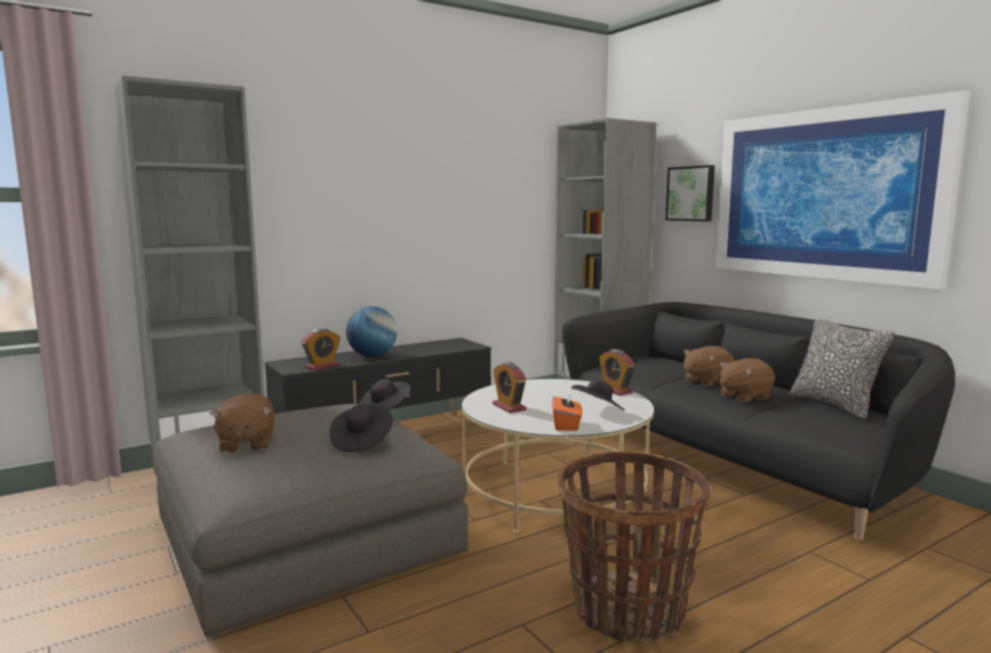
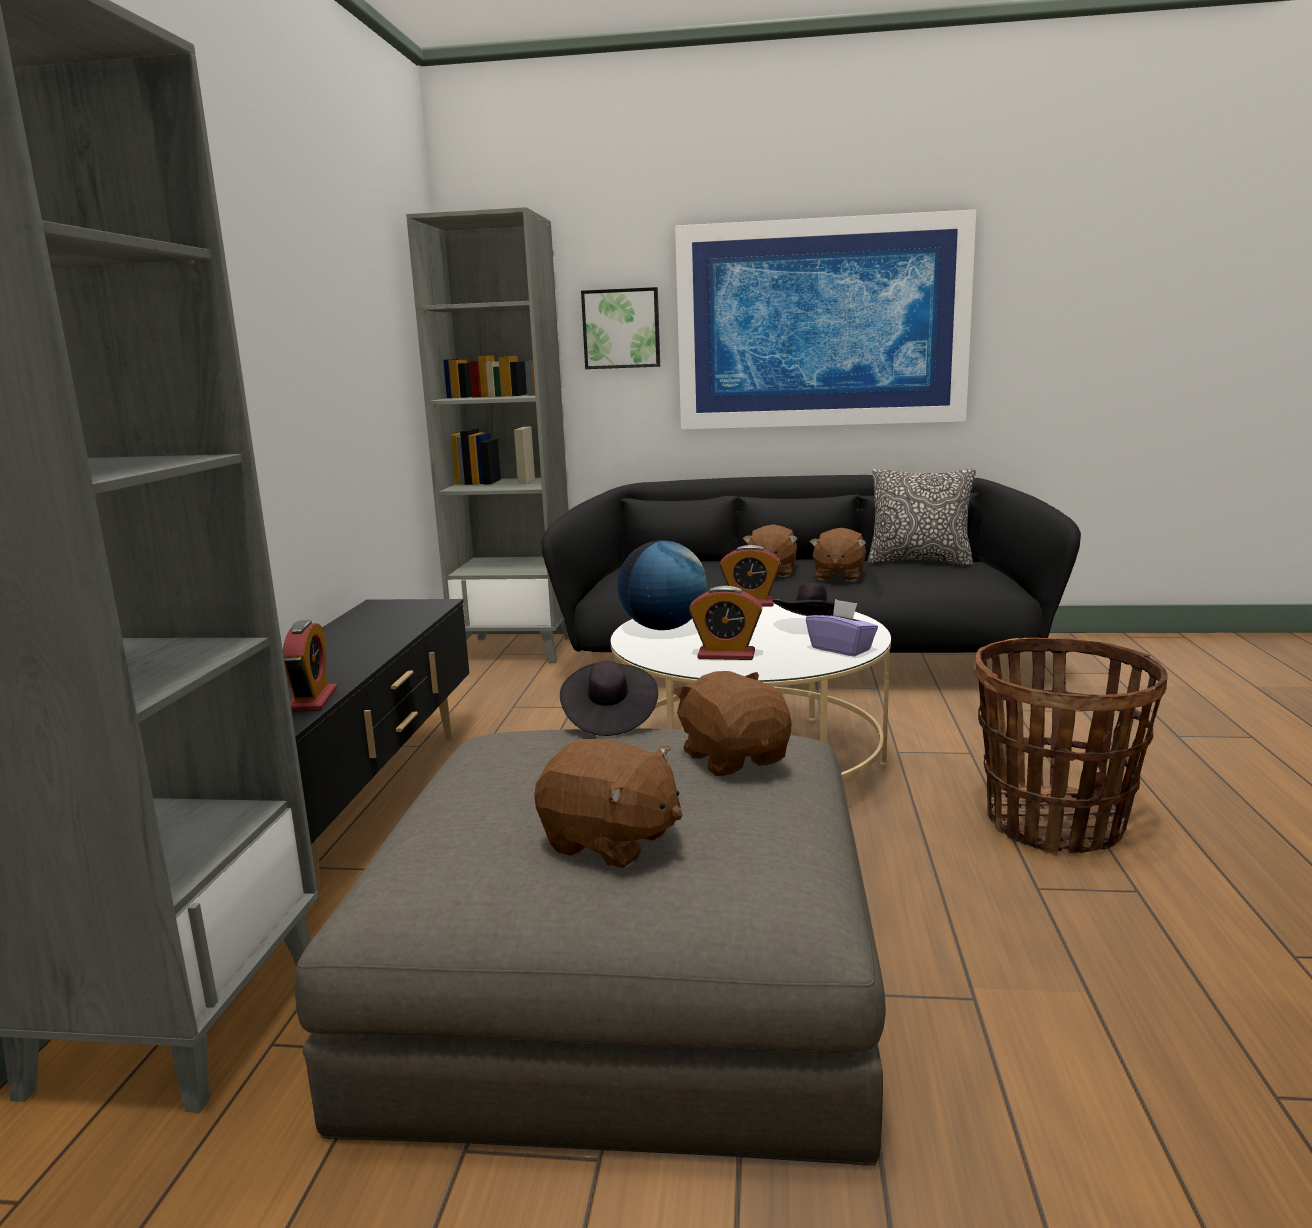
camera: 50 degrees left, 5 degrees up
black hat [330,404,393,452] -> brown plush toy [673,671,792,776]
globe [346,306,397,357] -> globe moved to [617,540,707,630]
orange tissue box [552,391,582,431] -> purple tissue box [806,599,878,656]

